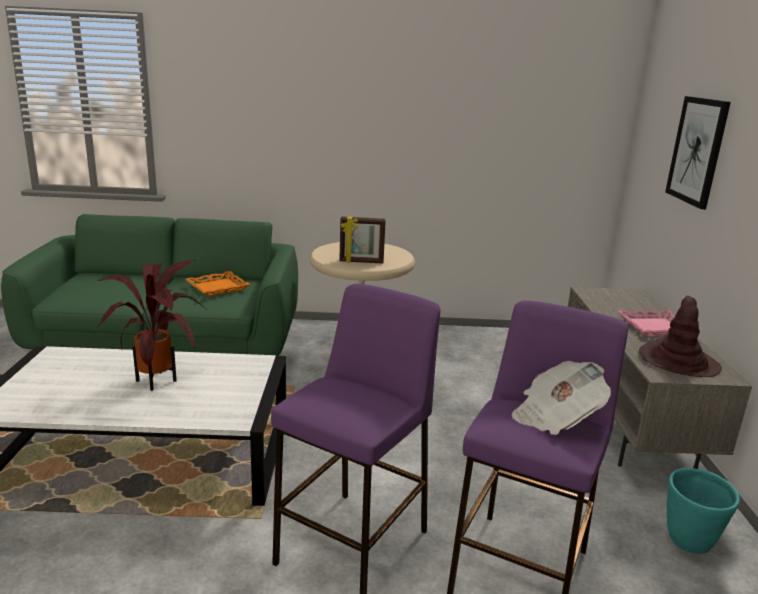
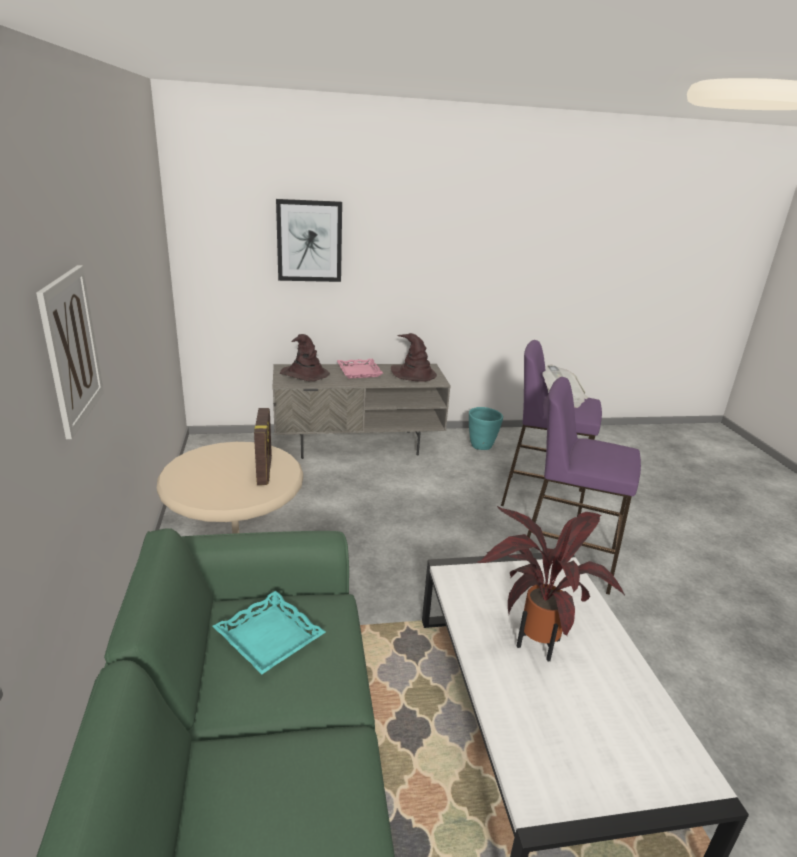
camera: 100 degrees left, 5 degrees up
orange tray [185,271,250,297] -> turquoise tray [213,591,326,675]
none -> picture [36,265,104,440]
none -> brown hat [280,334,330,381]

